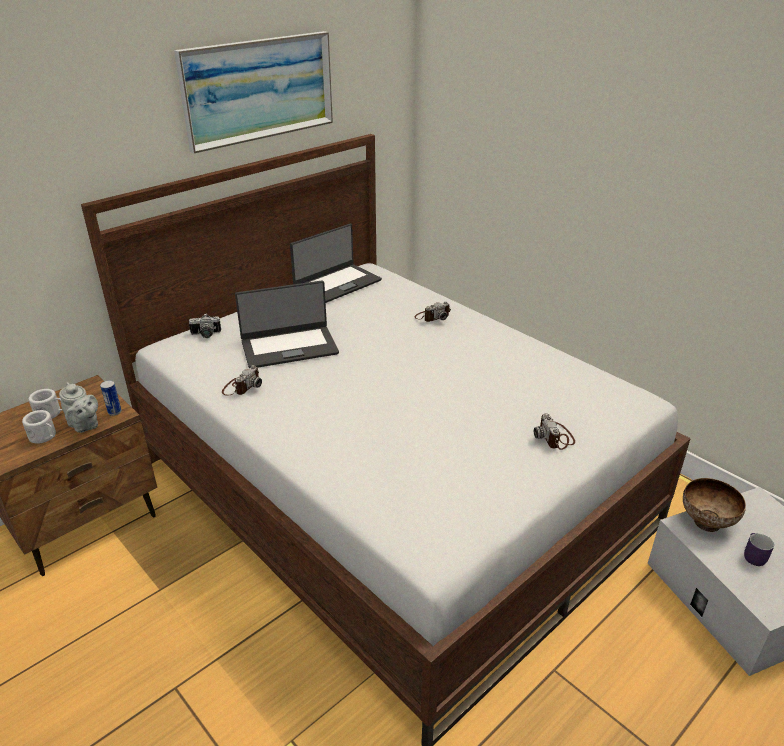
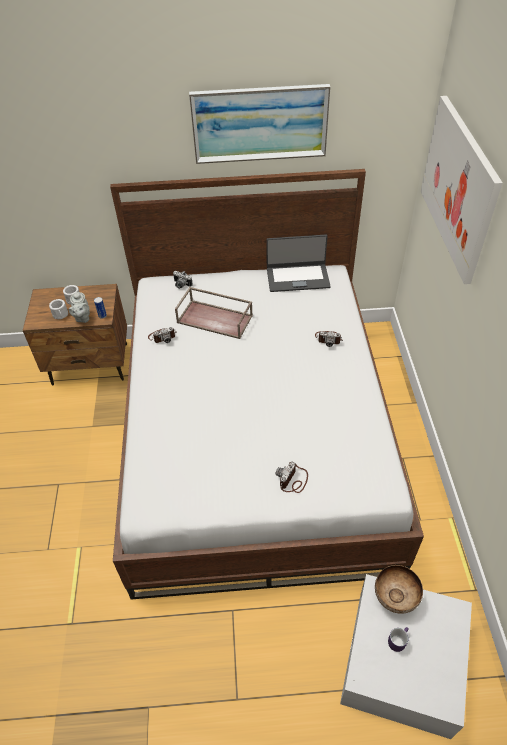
camera: 40 degrees right, 15 degrees up
laptop [235,281,339,368] -> brown tray [175,287,253,339]
none -> picture [421,96,503,284]

